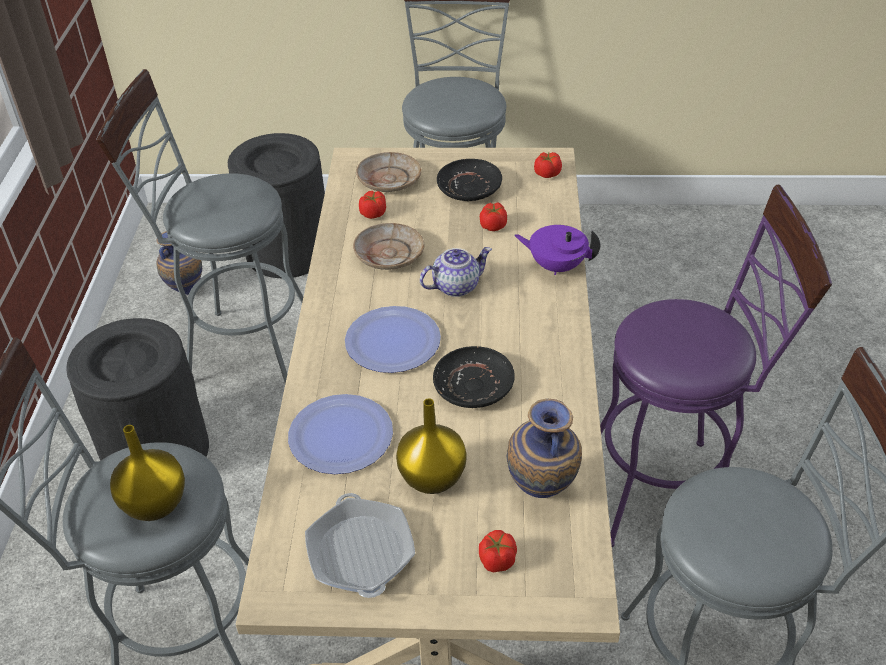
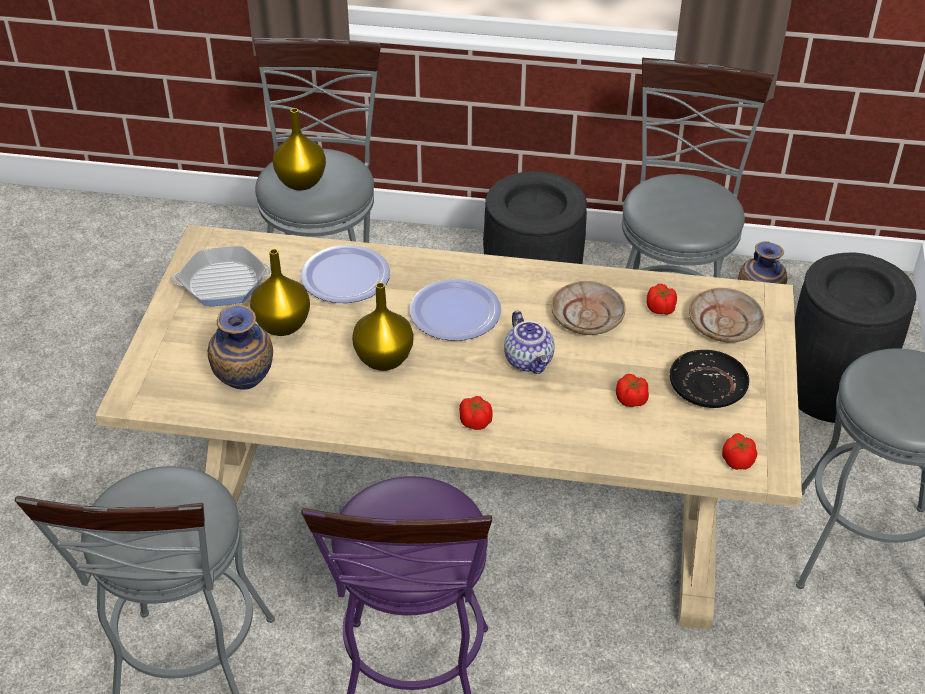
camera: 95 degrees right, 0 degrees up
black plate [433,346,515,408] -> yellow vase [352,282,413,371]
tomato [479,530,517,573] -> tomato moved to [459,396,493,430]
purple teapot [514,225,600,275] -> none

